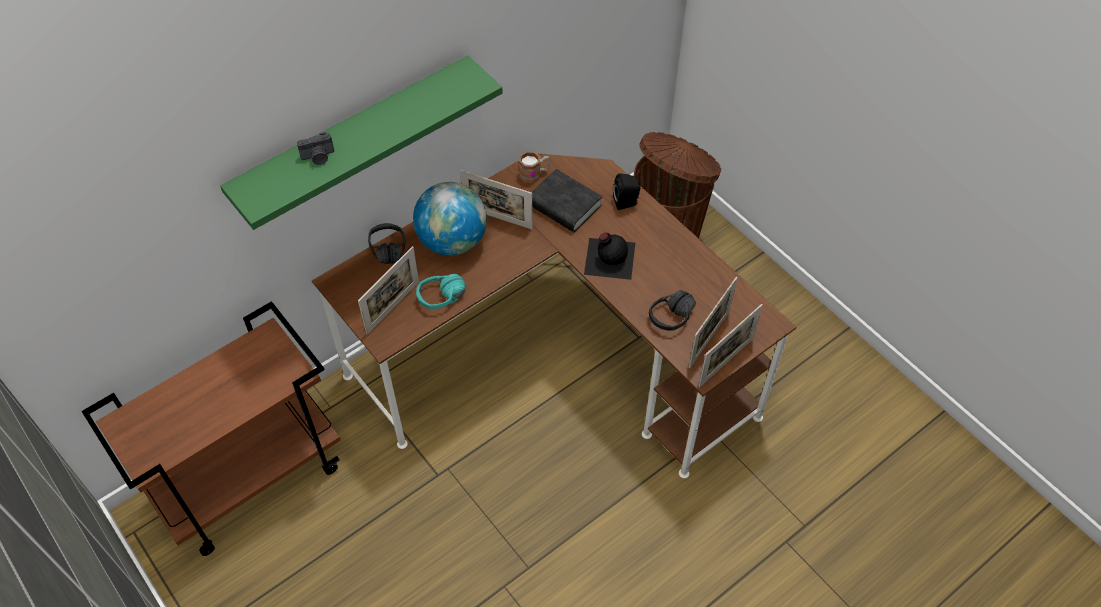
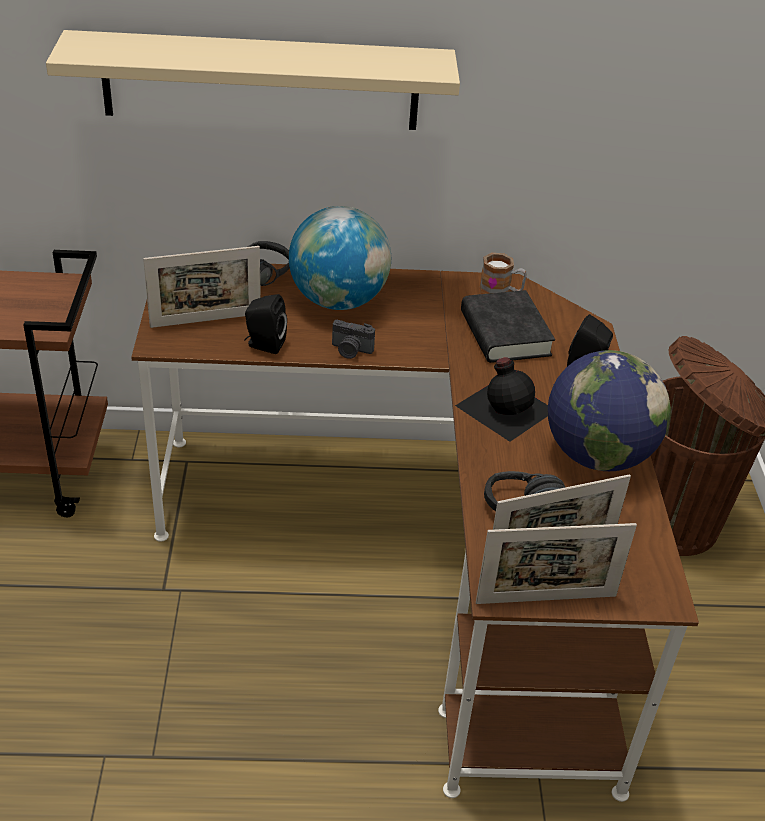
camera: 35 degrees right, 15 degrees down
green shelf [220,55,503,230] -> beige shelf [46,30,460,130]
camera [297,132,334,165] -> camera moved to [332,320,375,359]
turquoise headphones [416,274,466,309] -> black speaker [244,294,287,354]
picture frame [460,170,533,229] -> none
none -> globe [548,350,671,471]

